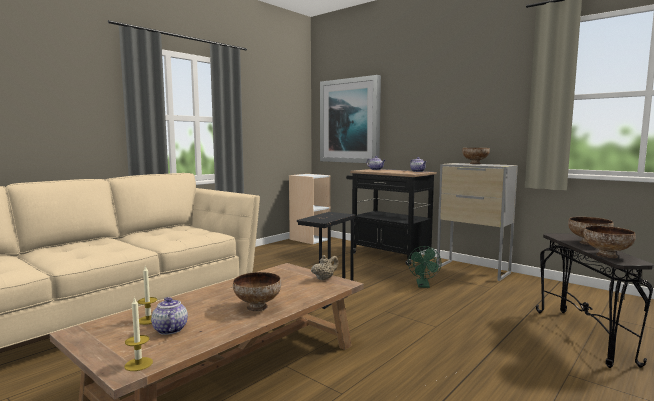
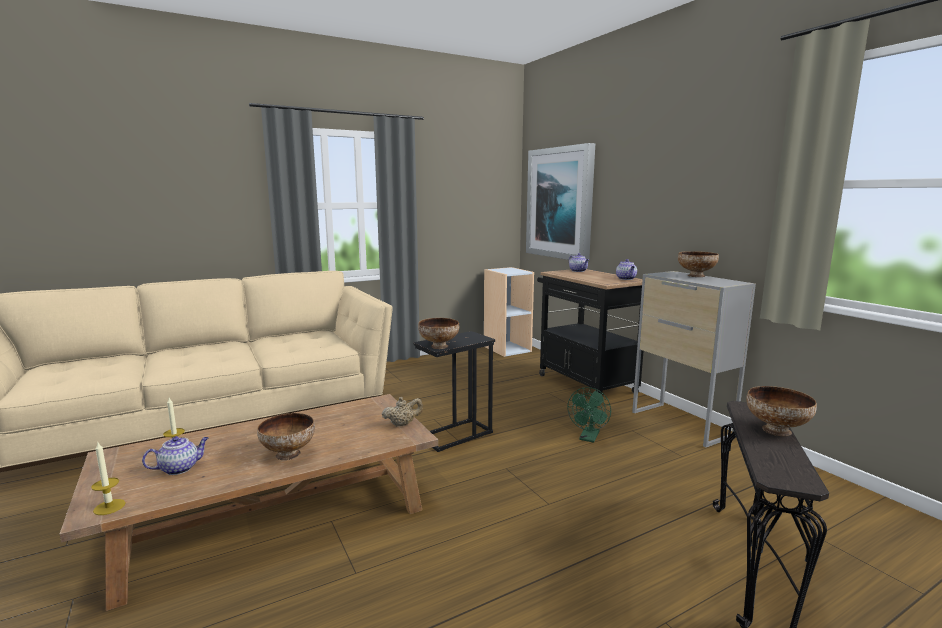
camera: 20 degrees right, 5 degrees up
teapot [151,297,188,335] -> teapot turned 60 degrees clockwise [142,436,209,475]
bowl [583,226,636,258] -> bowl moved to [418,318,459,349]

